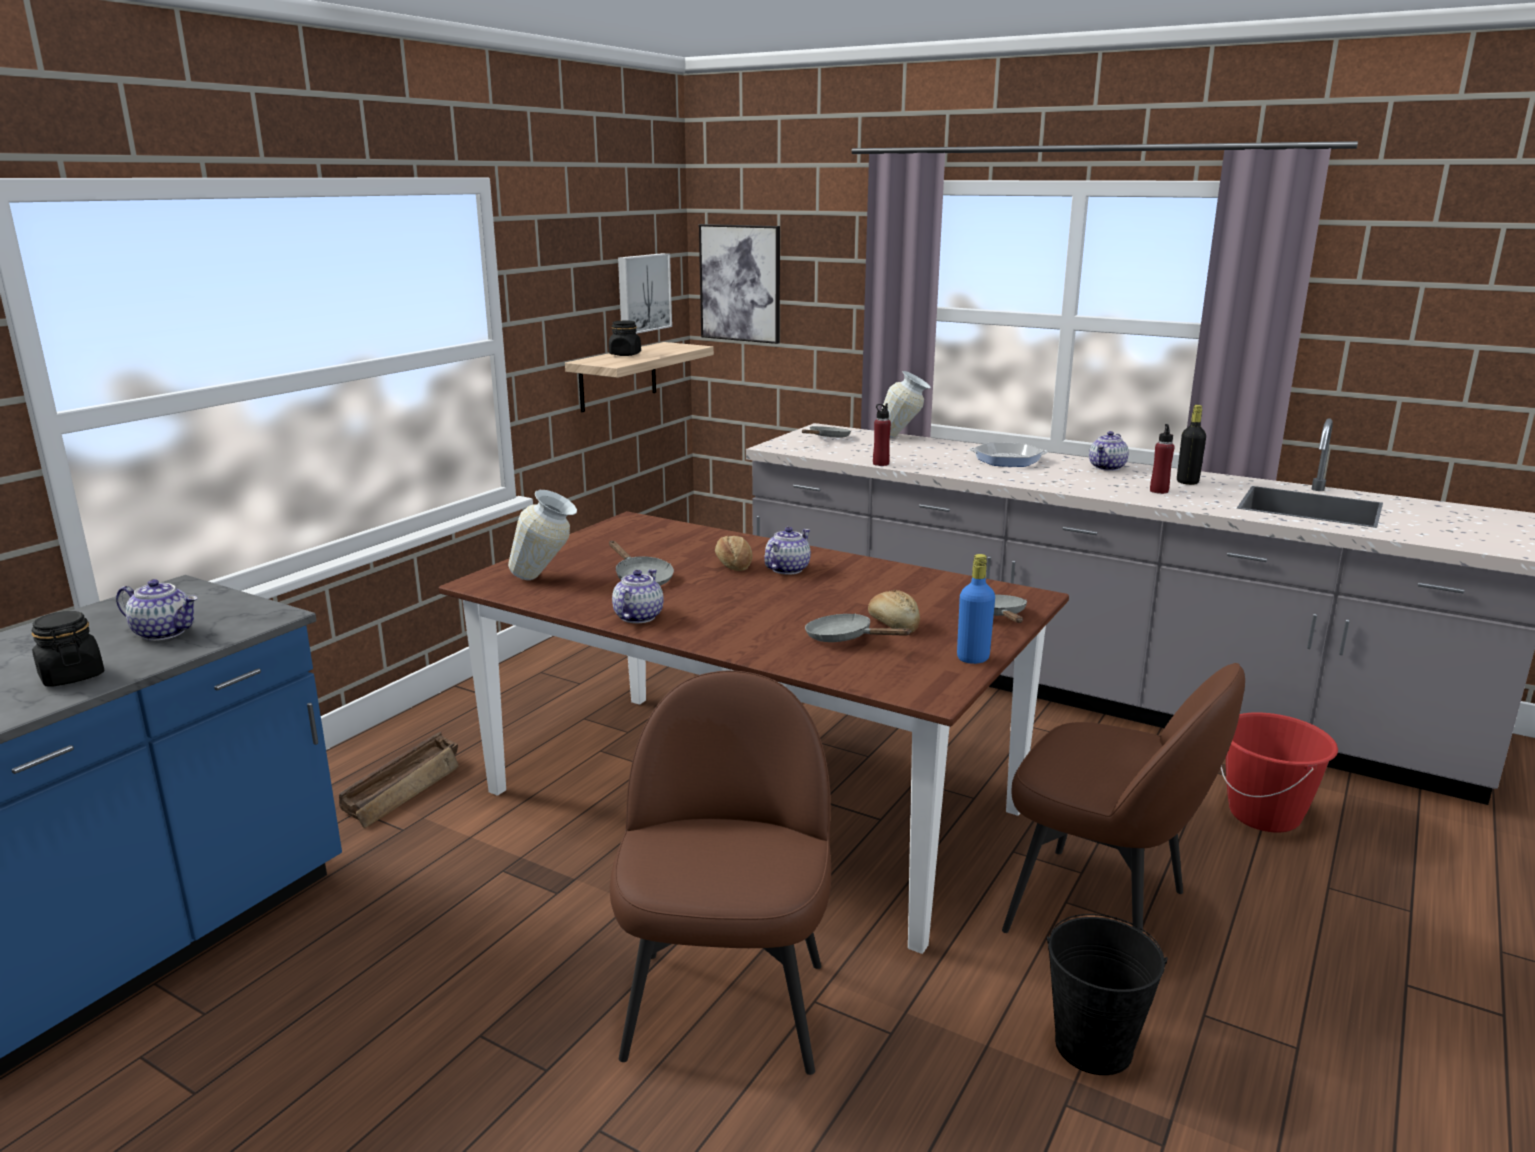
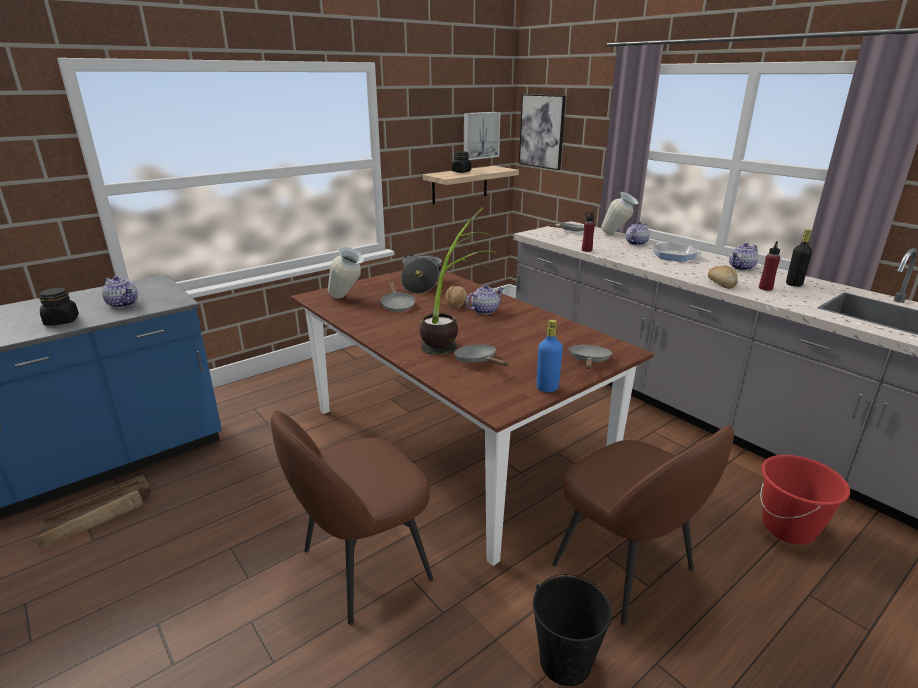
camera: 20 degrees right, 5 degrees up
crate [339,732,459,828] -> crate moved to [35,474,151,549]
brown chair [610,671,831,1075] -> brown chair turned 150 degrees counterclockwise [271,411,433,625]
teapot [612,569,664,623] -> teapot moved to [626,221,649,245]
bread [868,590,920,633] -> bread moved to [708,265,738,289]
none -> cooking pot [401,253,442,294]
none -> potted plant [419,207,497,355]

